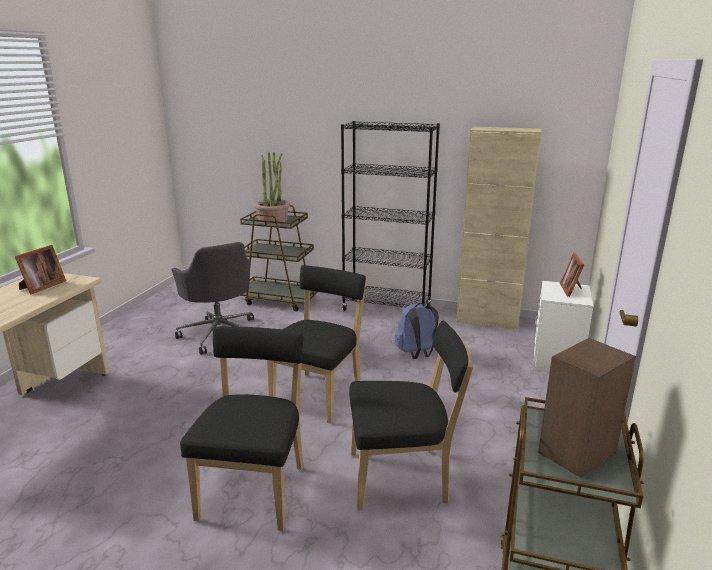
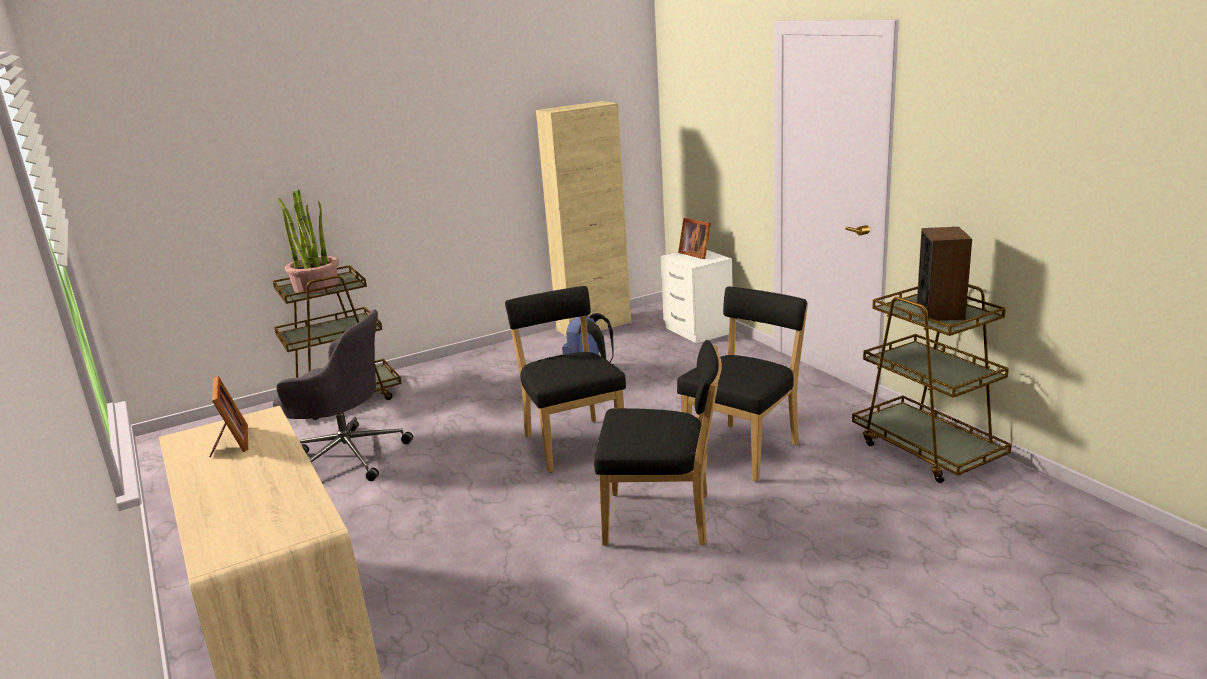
camera: 45 degrees left, 0 degrees up
black chair [180,326,304,531] -> black chair turned 135 degrees clockwise [594,340,722,546]
black bookcase [341,121,440,311] -> none

